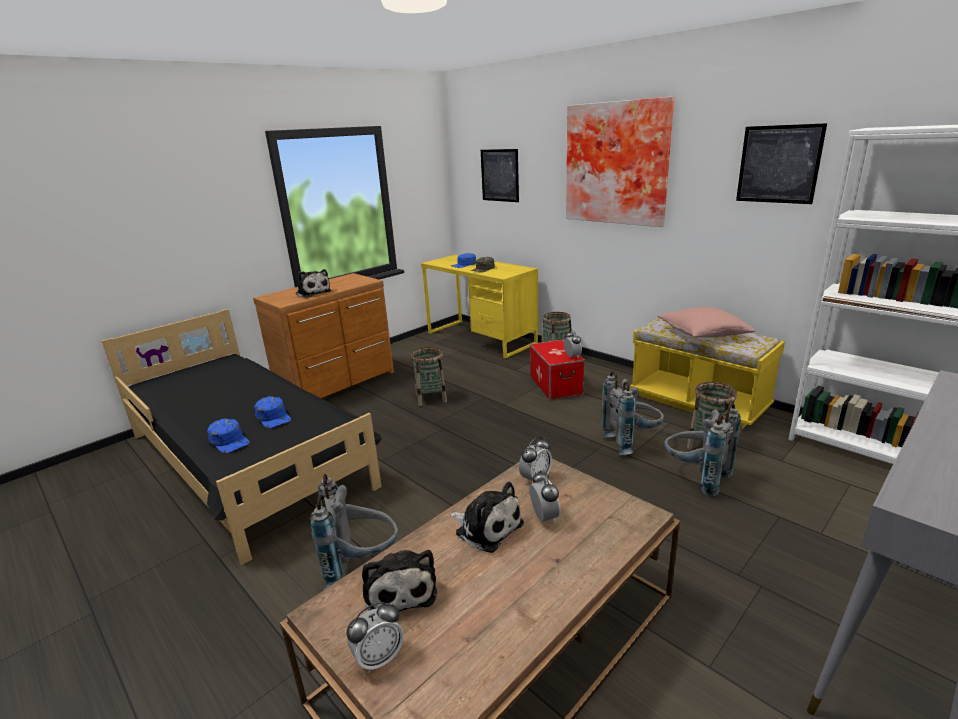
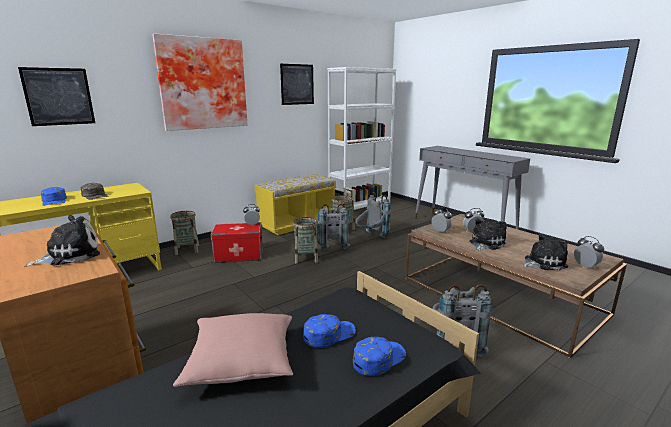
camera: 85 degrees left, 5 degrees down
basket [411,347,447,406] -> basket moved to [293,217,318,264]
pink pillow [657,307,755,338] -> pink pillow moved to [173,313,293,387]

